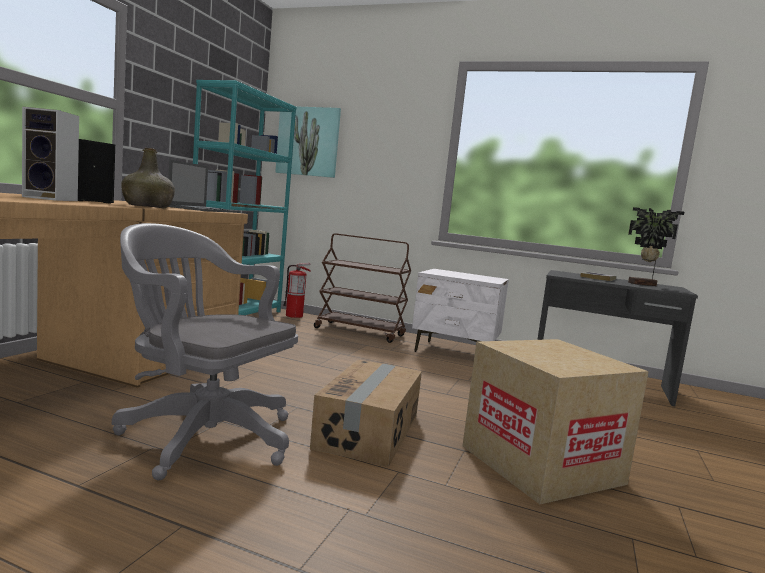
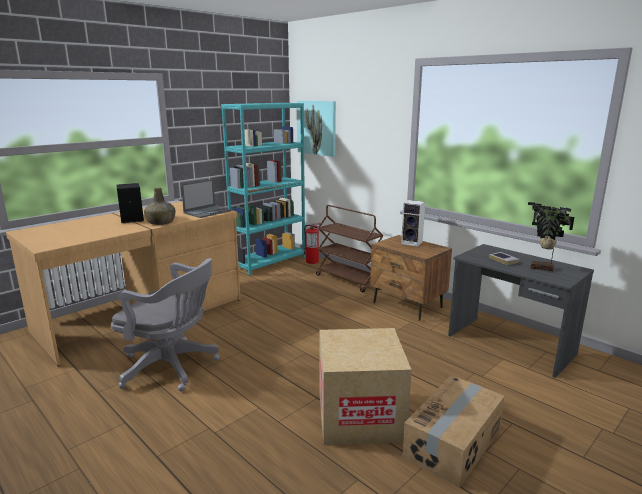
camera: 25 degrees right, 10 degrees up
speaker [22,106,79,201] -> speaker moved to [401,200,425,247]
grey office chair [112,223,298,480] -> grey office chair turned 150 degrees clockwise [111,258,220,392]
cardboard box [310,360,422,467] -> cardboard box moved to [403,376,505,487]
white nightstand [412,269,509,352] -> brown nightstand [370,235,452,321]

